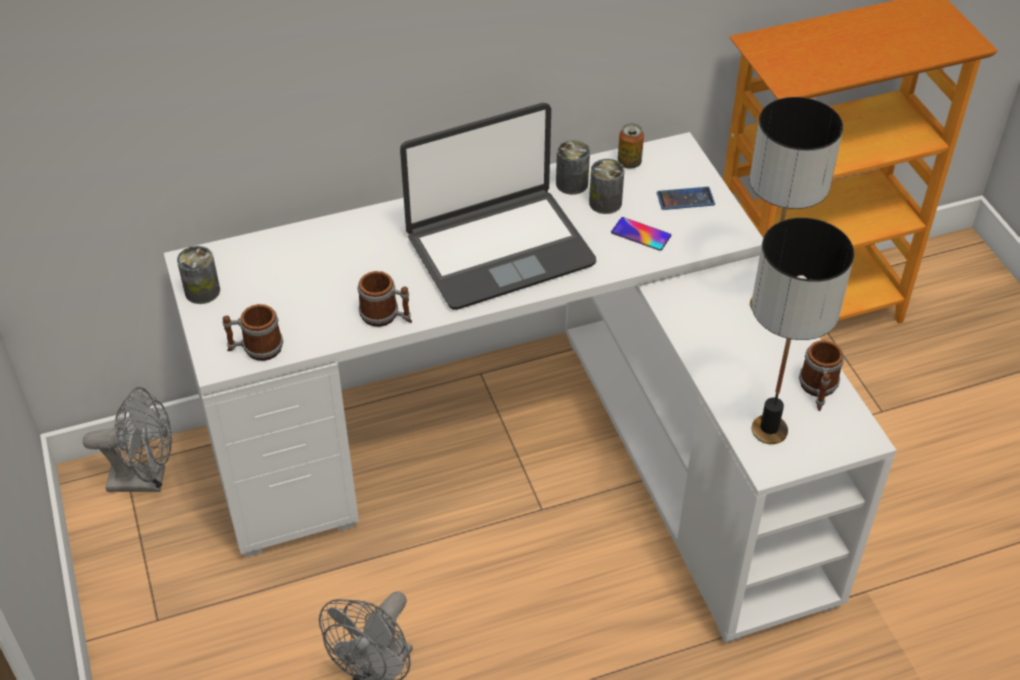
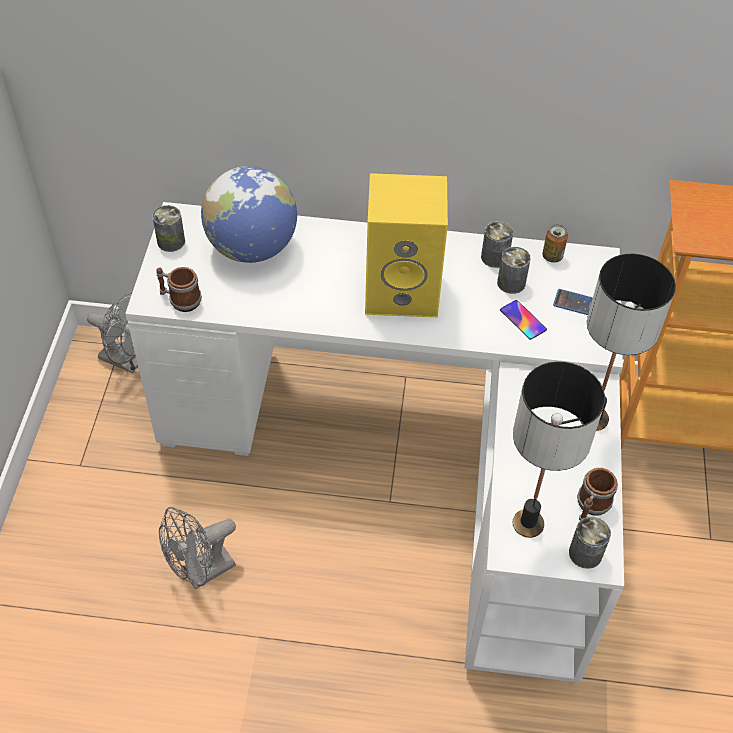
camera: 25 degrees right, 5 degrees up
mug [358,271,412,327] -> none
laptop [400,103,596,310] -> yellow speaker [365,173,448,317]
none -> globe [201,166,297,263]
none -> can [569,517,611,569]

